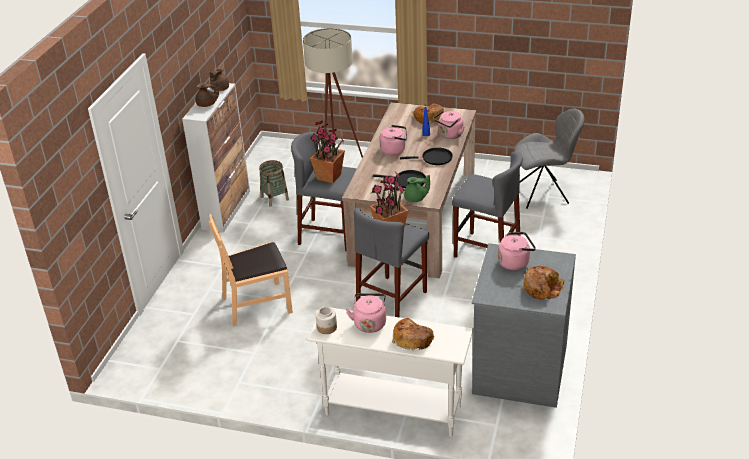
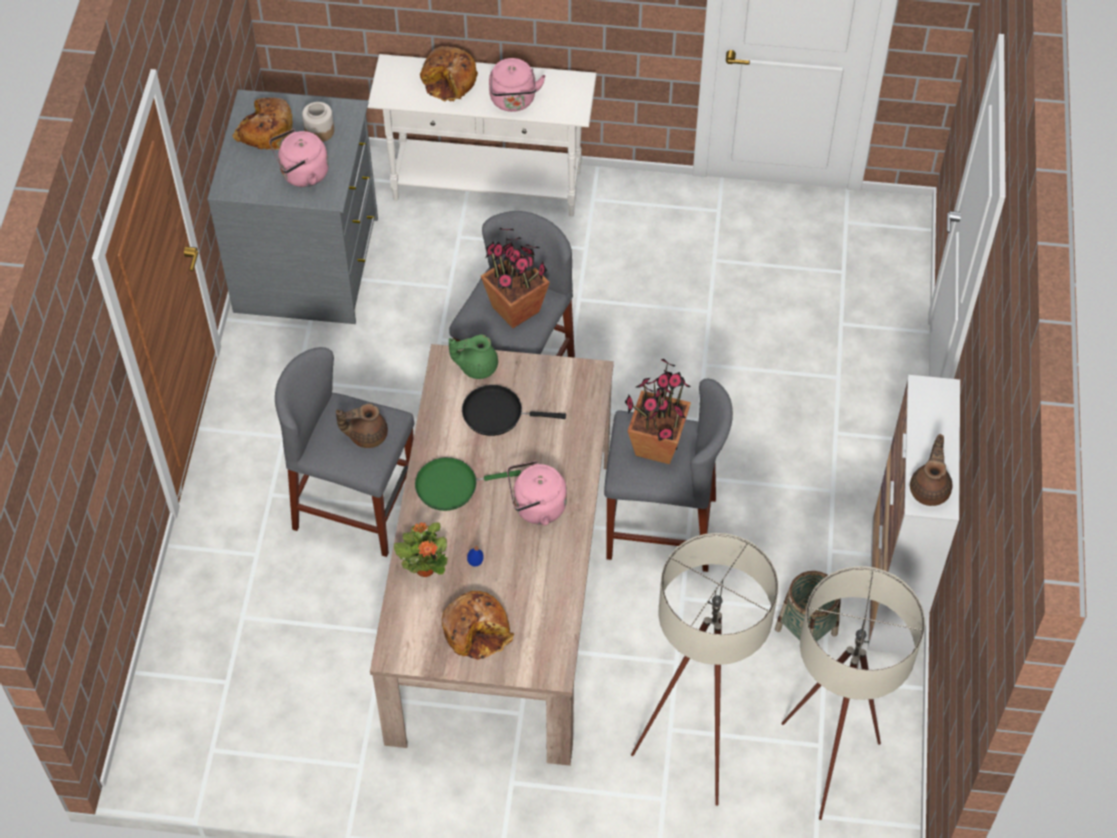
camera: 170 degrees right, 20 degrees up
brown teapot [196,80,219,107] -> brown teapot moved to [336,403,388,448]
brown chair [208,213,293,327] -> none
jar [316,307,337,334] -> jar moved to [302,102,334,142]
black frying pan [400,147,453,165] -> green frying pan [415,457,521,511]
pink kettle [433,111,464,139] -> potted plant [394,522,448,577]
grey chair [514,109,584,209] -> none
none -> beige floor lamp [781,566,925,820]

